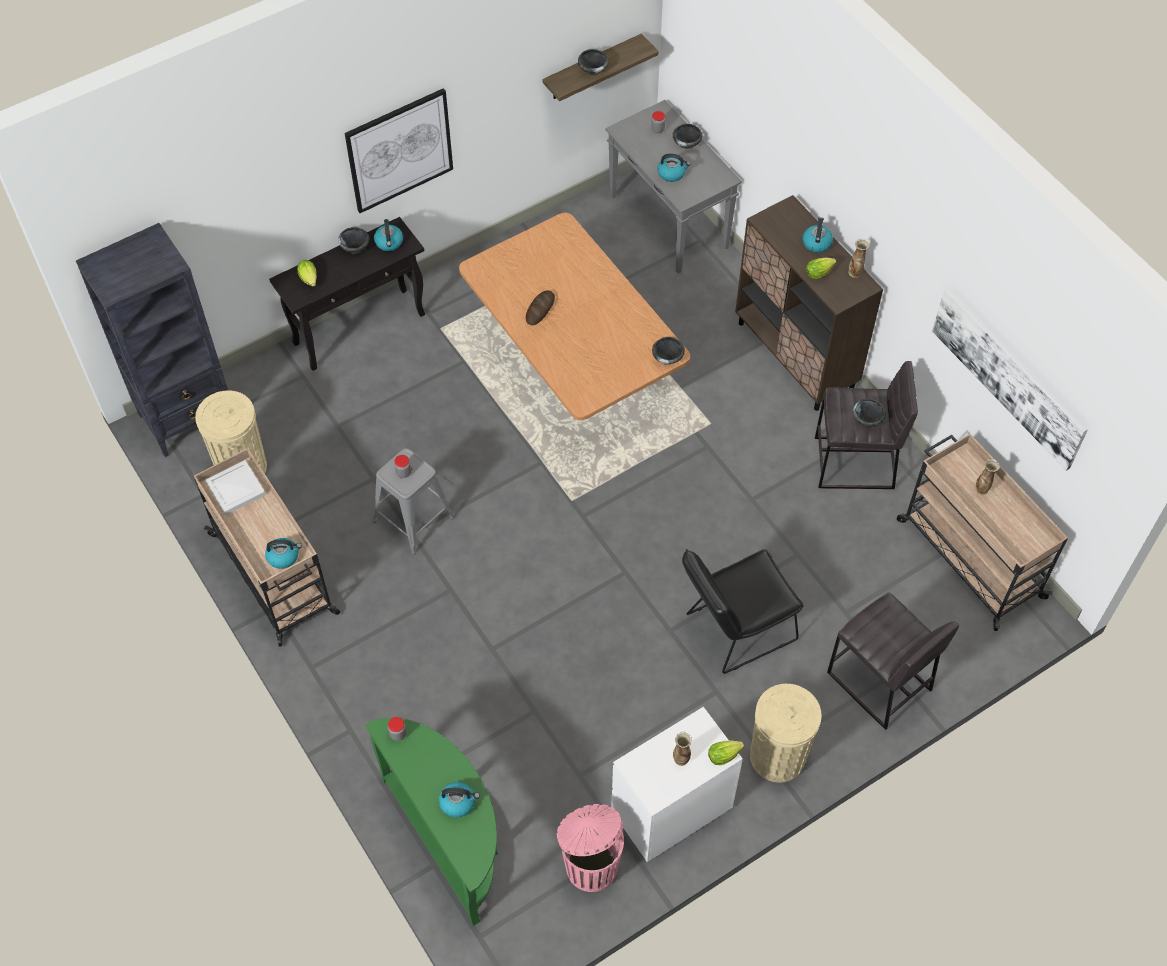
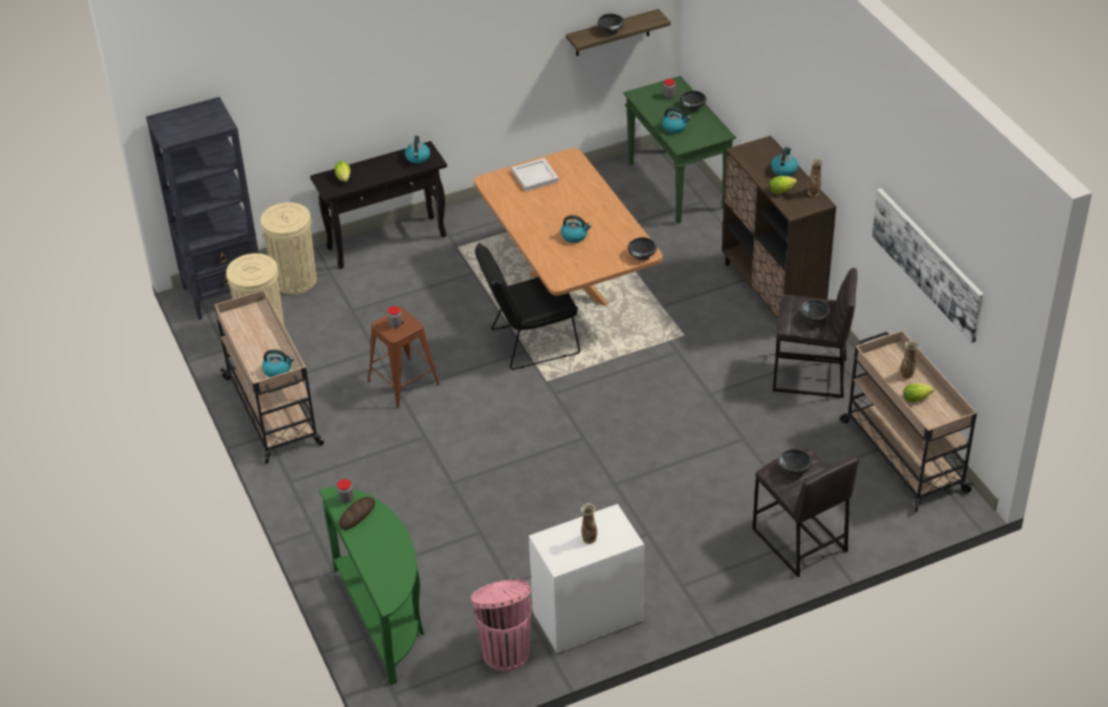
camera: 10 degrees right, 15 degrees down
white tray [205,460,266,515] -> white tray moved to [511,158,559,191]
black bowl [338,227,369,254] -> black bowl moved to [779,449,812,476]
picture [344,88,453,213] -> none
grey stool [373,448,454,555] -> brown stool [368,308,440,408]
kettle [439,782,480,818] -> kettle moved to [561,215,591,243]
bread [526,290,555,325] -> bread moved to [339,497,375,530]
grey console table [605,100,742,274] -> green console table [623,76,736,224]
black chair [682,549,804,674] -> black chair moved to [475,243,580,370]
lettuce [708,740,744,765] -> lettuce moved to [903,384,934,403]
beige trash can [750,684,822,783] -> beige trash can moved to [261,202,317,294]

